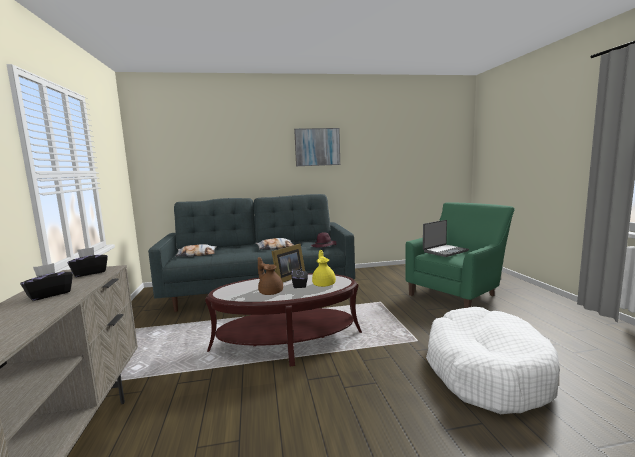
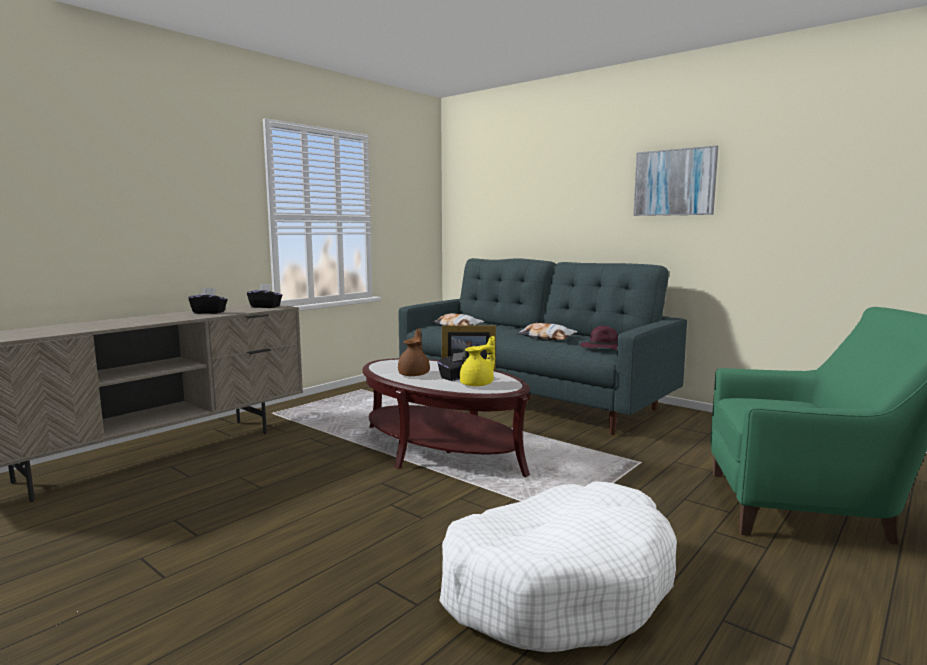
camera: 50 degrees right, 0 degrees up
laptop [423,220,469,257] -> none

